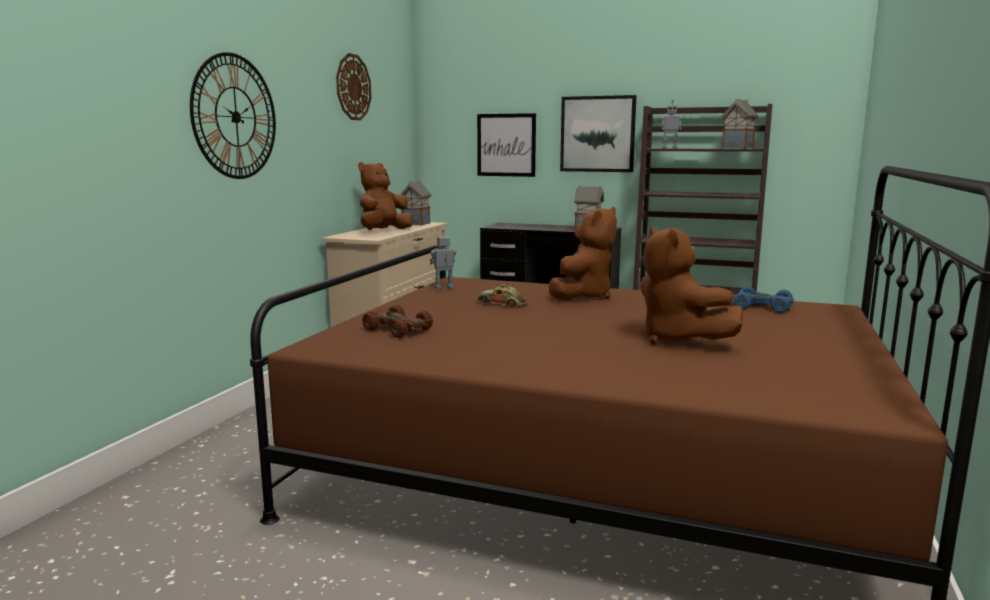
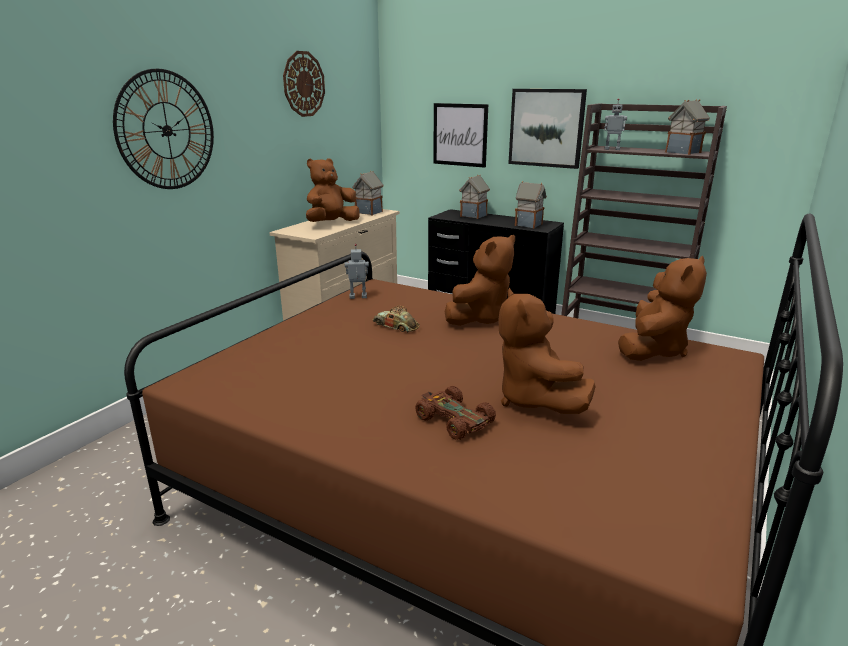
camera: 10 degrees right, 10 degrees up
brown toy car [362,305,433,338] -> brown toy car moved to [415,386,496,440]
blue toy car [733,286,794,313] -> brown plush toy [618,256,707,361]
none -> toy house [459,175,490,219]

